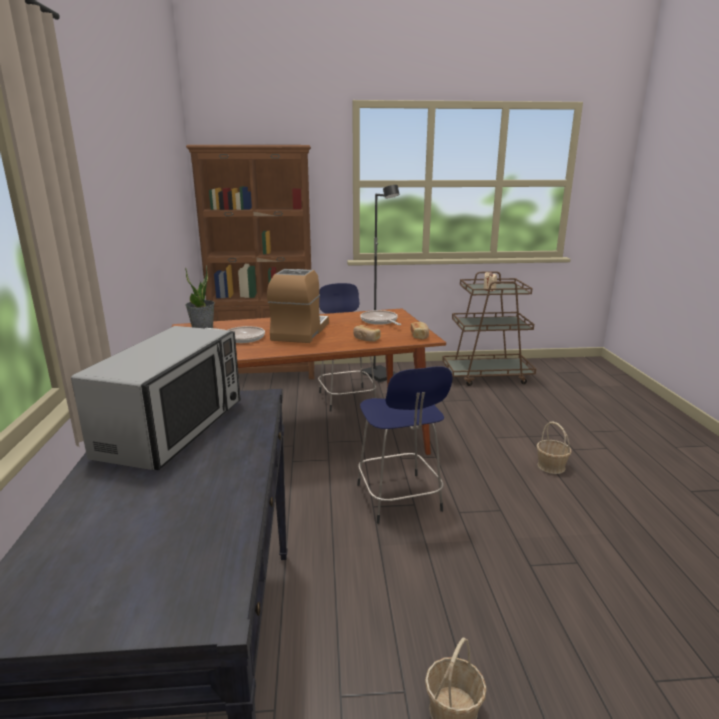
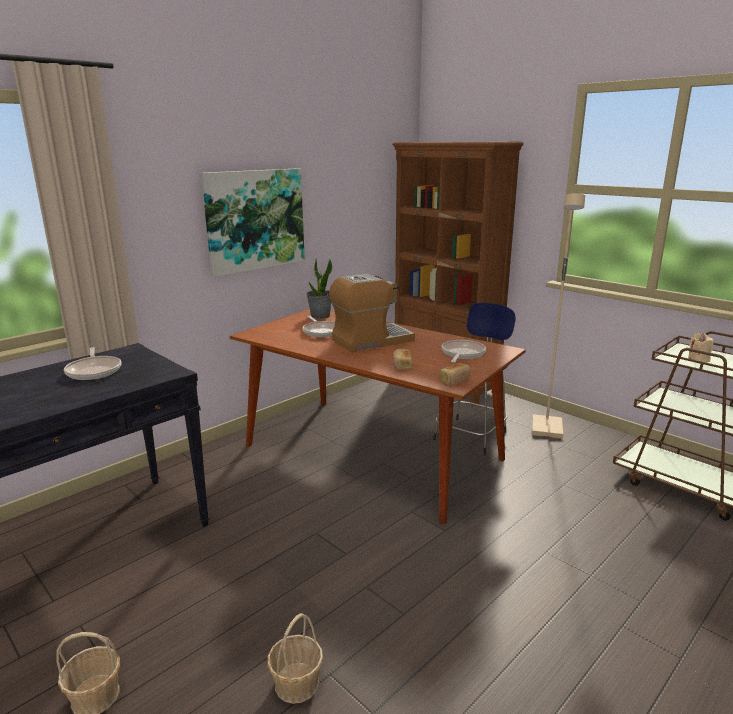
camera: 50 degrees right, 0 degrees up
microwave [71,326,241,470] -> frying pan [64,347,121,380]
blue stool [357,366,453,524] -> none
black floor lamp [362,185,399,382] -> beige floor lamp [532,193,585,439]
basket [536,422,572,474] -> basket moved to [267,613,323,704]
none -> picture [201,168,305,277]

